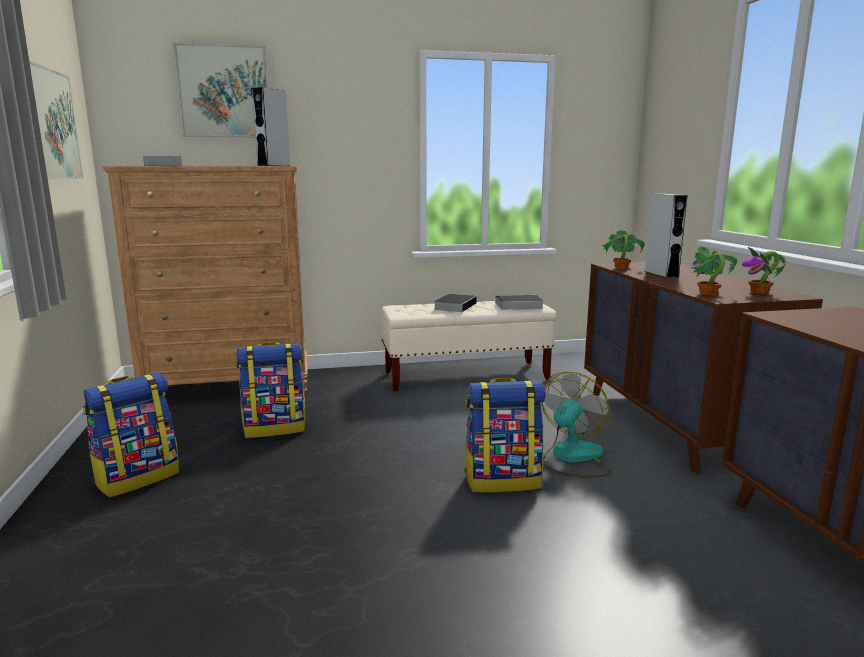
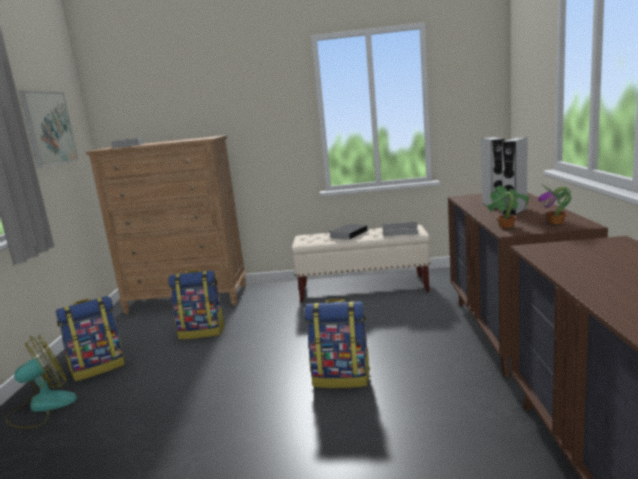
camera: 15 degrees right, 0 degrees up
picture [173,42,269,137] -> none
grey speaker [252,87,290,166] -> grey speaker moved to [502,137,527,215]
fan [542,372,611,478] -> fan moved to [5,335,77,428]
potted plant [602,230,645,269] -> none

